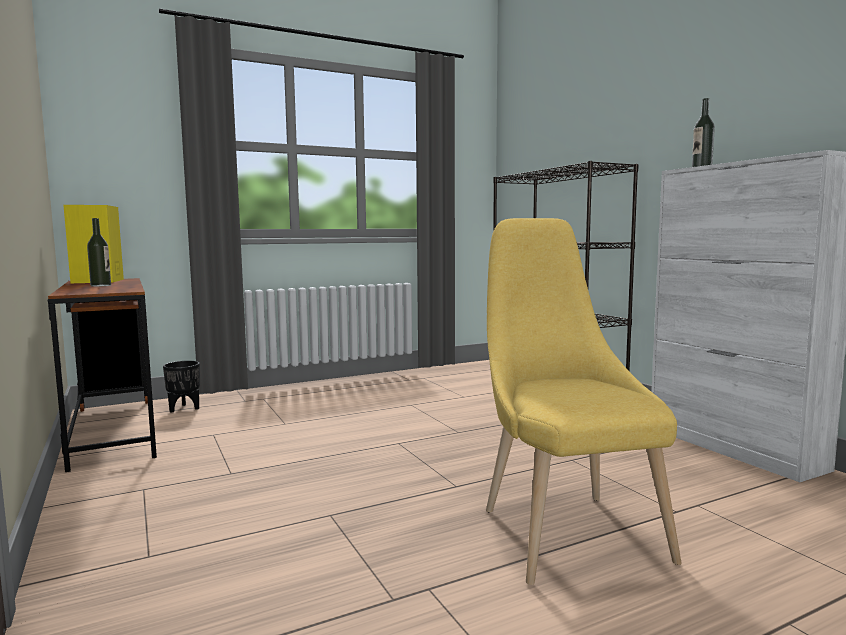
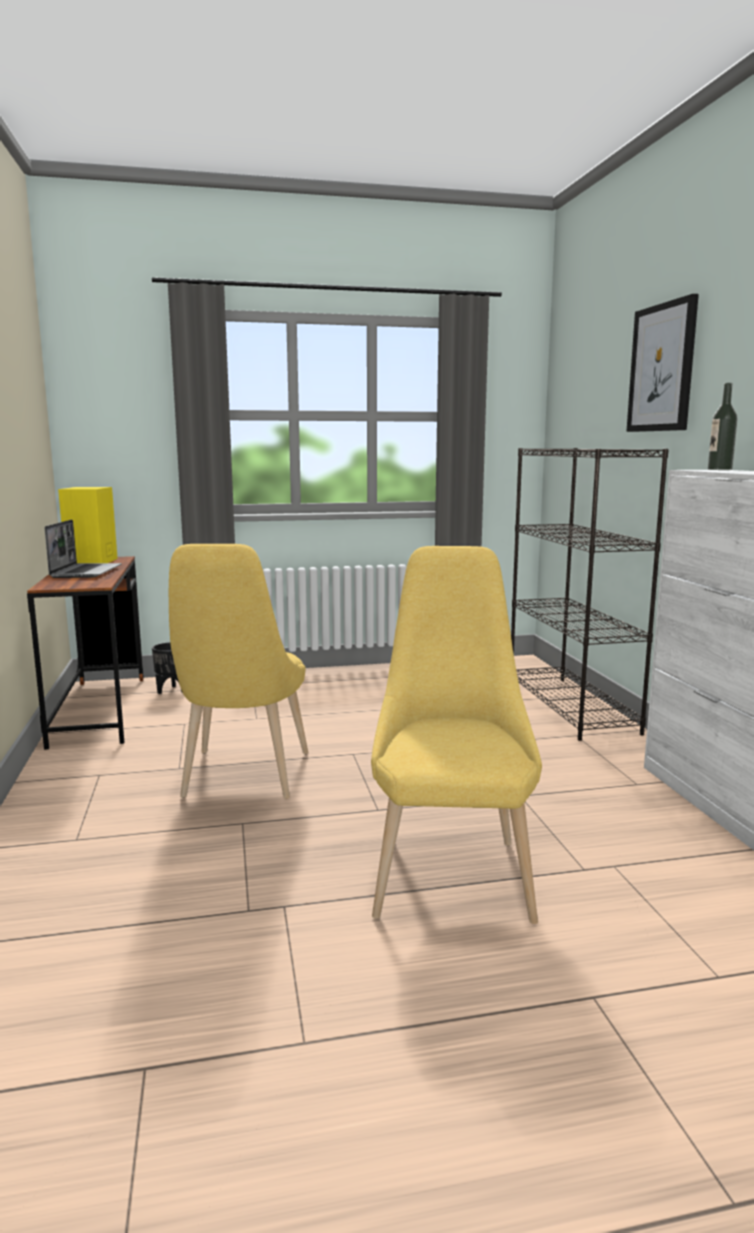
camera: 15 degrees right, 5 degrees up
bottle [87,218,111,287] -> laptop [45,520,122,578]
none -> yellow chair [169,544,308,799]
none -> picture [626,294,699,432]

